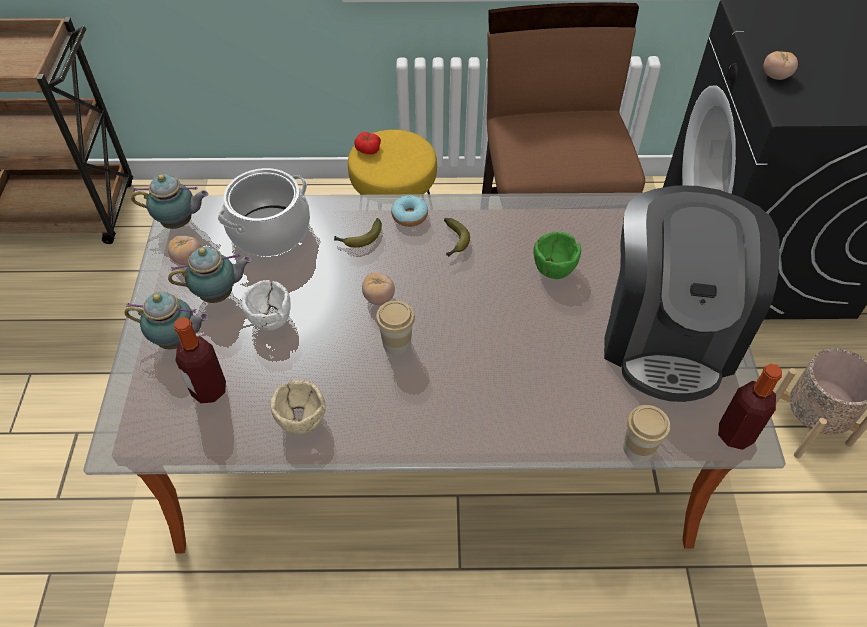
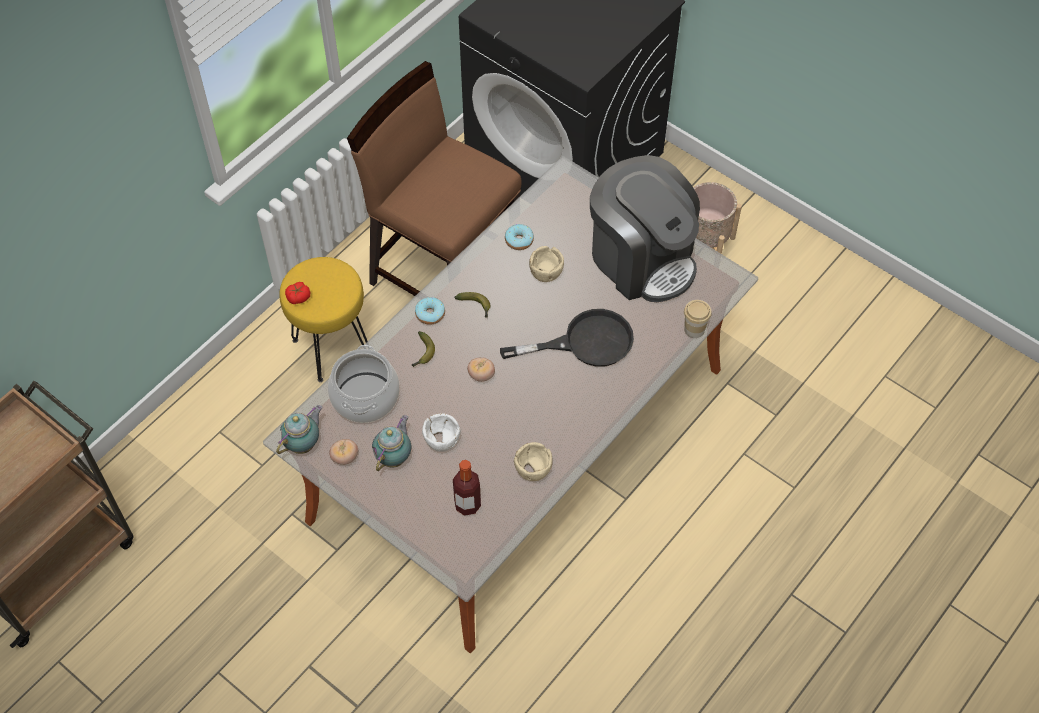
camera: 50 degrees left, 5 degrees up
teapot [124,292,209,349] -> none
cup [376,301,415,355] -> none
green bowl [533,232,581,279] -> beige bowl [529,246,564,282]
bottle [718,364,782,450] -> none
tomato [764,51,798,80] -> none
none -> black frying pan [500,309,634,367]
none -> donut [505,224,534,250]

